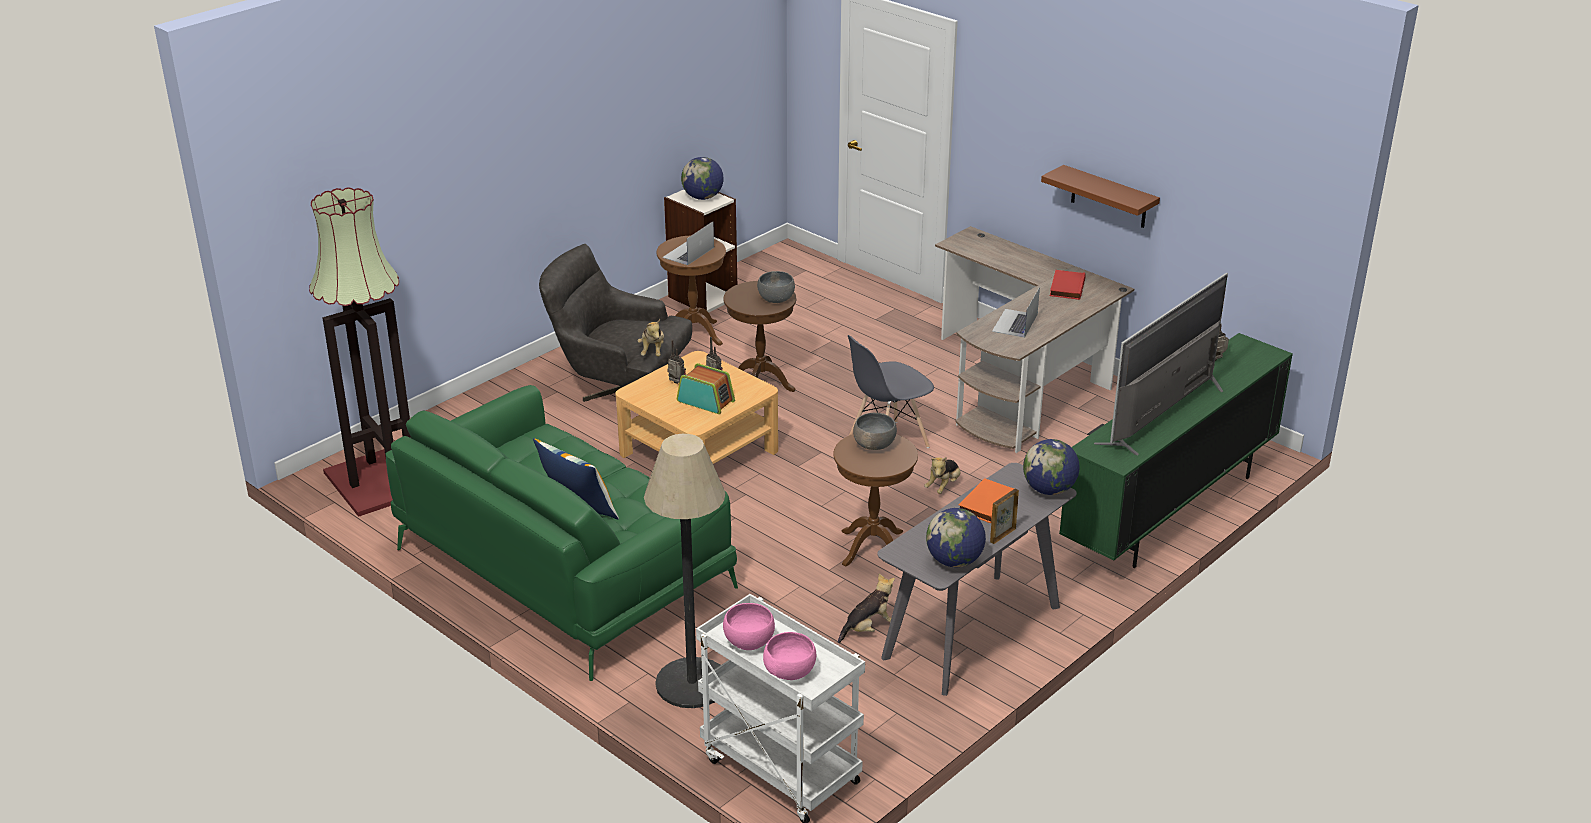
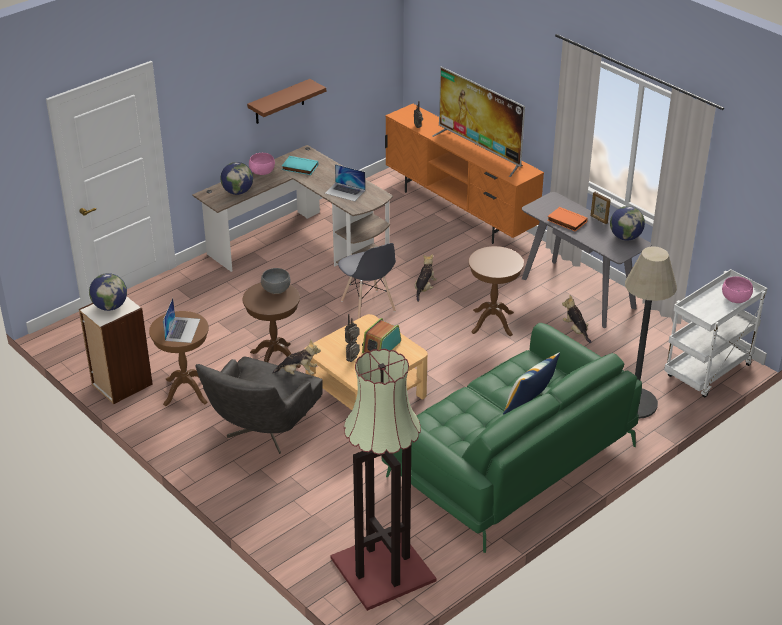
camera: 85 degrees left, 5 degrees up
laptop [662,222,714,265] -> laptop turned 120 degrees counterclockwise [163,298,200,343]
pink bowl [723,603,775,650] -> pink bowl moved to [249,153,275,175]
grey bowl [853,413,897,450] -> none
plush toy [924,456,961,494] -> plush toy turned 105 degrees counterclockwise [415,254,437,302]
globe [1023,439,1080,495] -> globe moved to [220,162,253,195]
red book [1050,270,1086,300] -> turquoise book [282,156,318,175]
green tv stand [1059,333,1293,568] -> orange tv stand [385,104,544,244]

